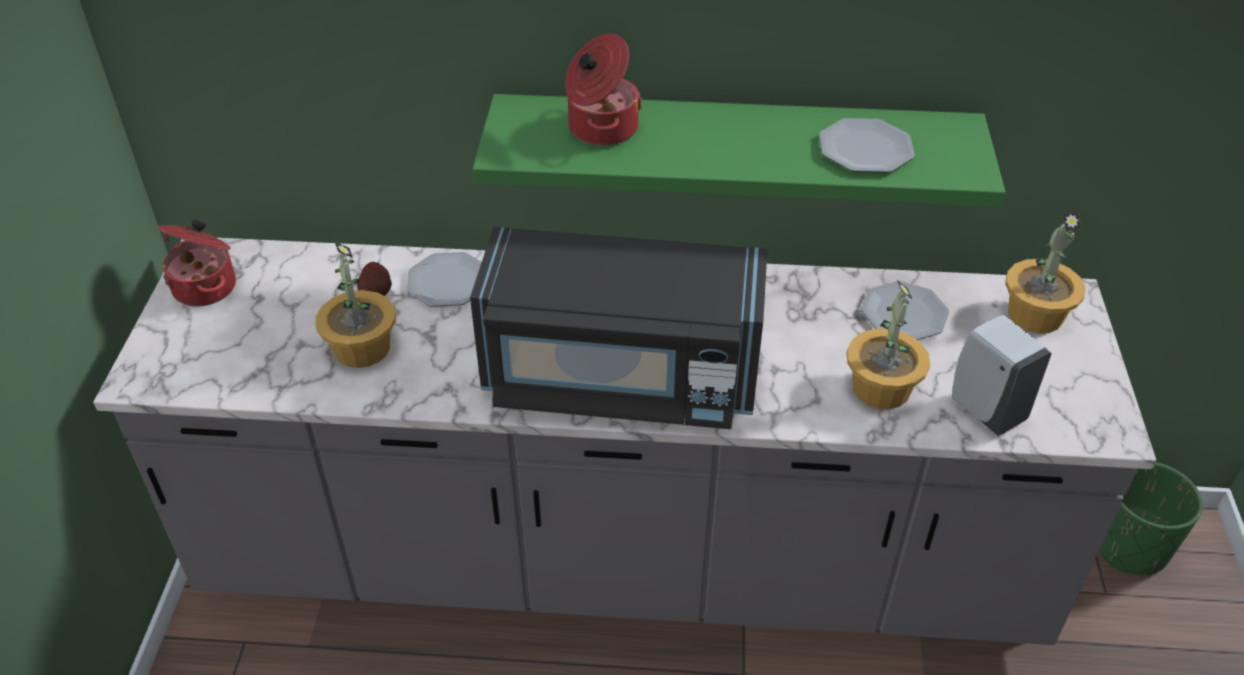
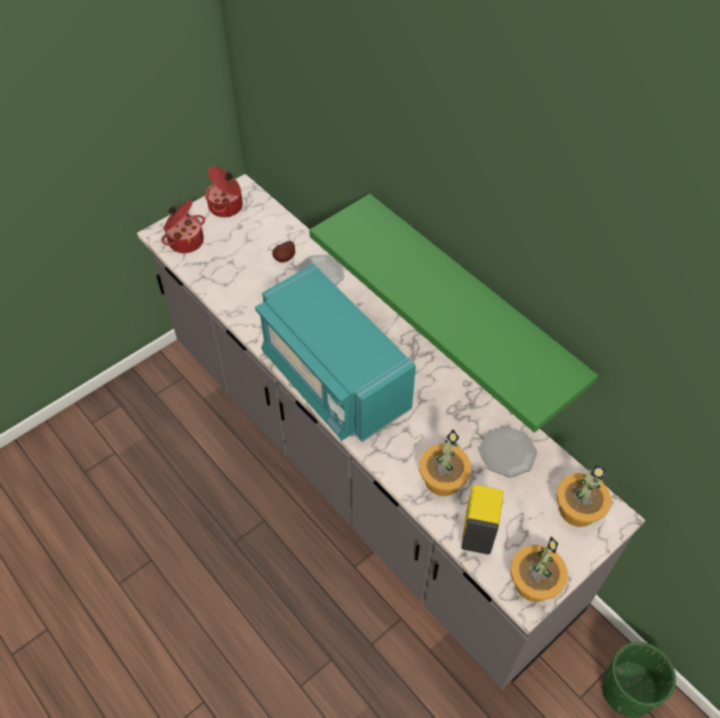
camera: 45 degrees right, 10 degrees up
potted plant [316,241,396,368] -> potted plant moved to [510,537,568,602]
black microwave [470,227,767,429] -> turquoise microwave [255,264,416,442]
cooking pot [565,33,642,146] -> cooking pot moved to [161,200,205,253]
plate [819,118,915,173] -> none
white soap dispenser [952,315,1052,436] -> yellow soap dispenser [461,485,504,555]

